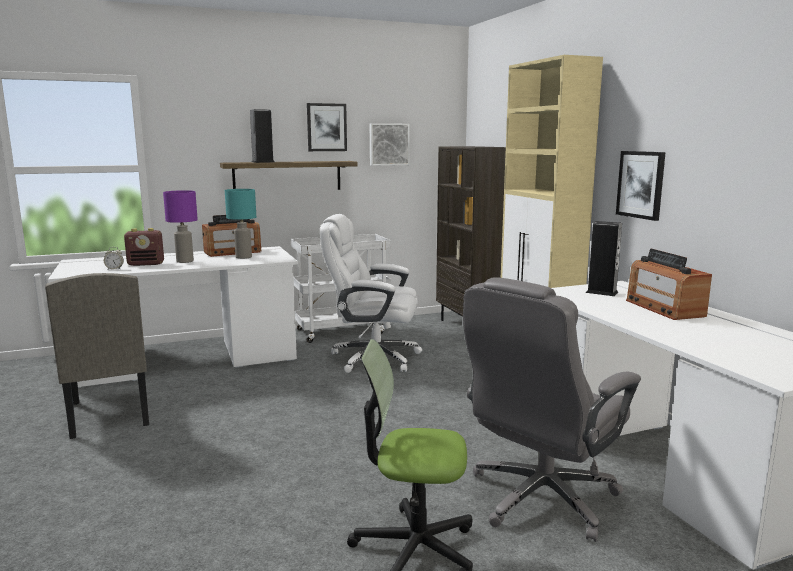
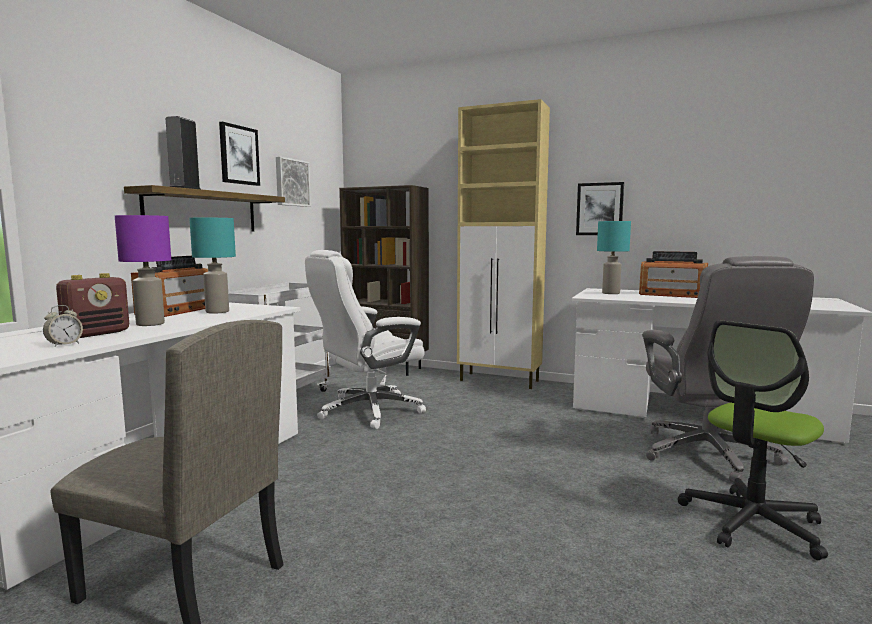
camera: 45 degrees left, 5 degrees down
speaker [586,221,622,296] -> turquoise table lamp [597,221,631,294]

